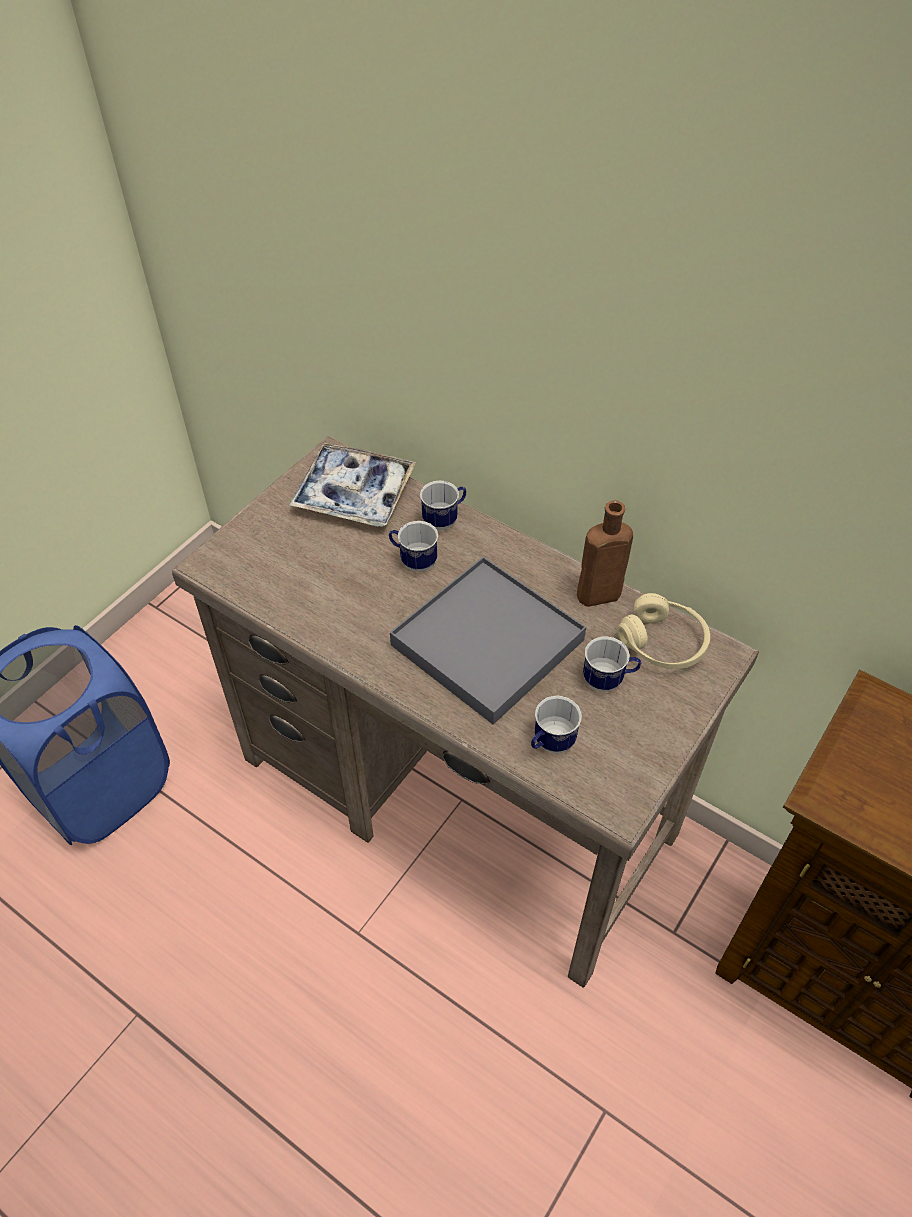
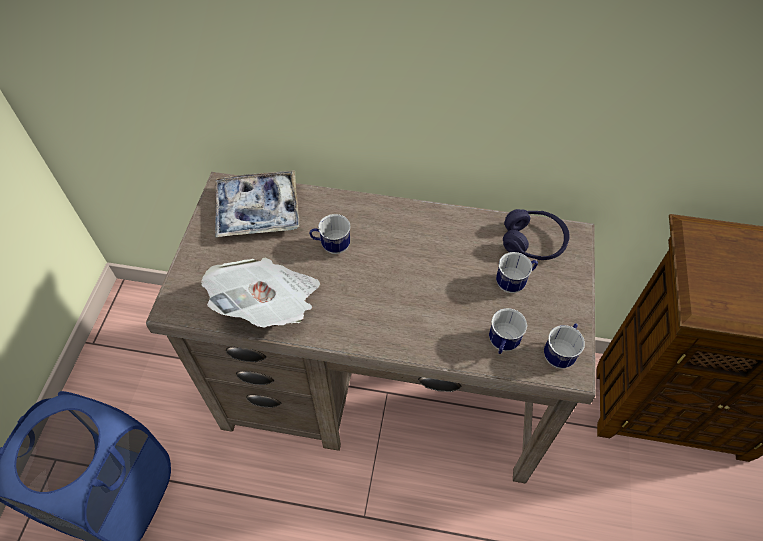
camera: 25 degrees left, 5 degrees up
grey tray [390,556,586,725] -> none
mug [420,481,467,530] -> mug moved to [544,323,585,369]
brown bottle [577,500,633,607] -> none
beige headphones [617,593,710,669] -> purple headphones [503,209,570,260]
none -> newspaper [201,258,320,327]

